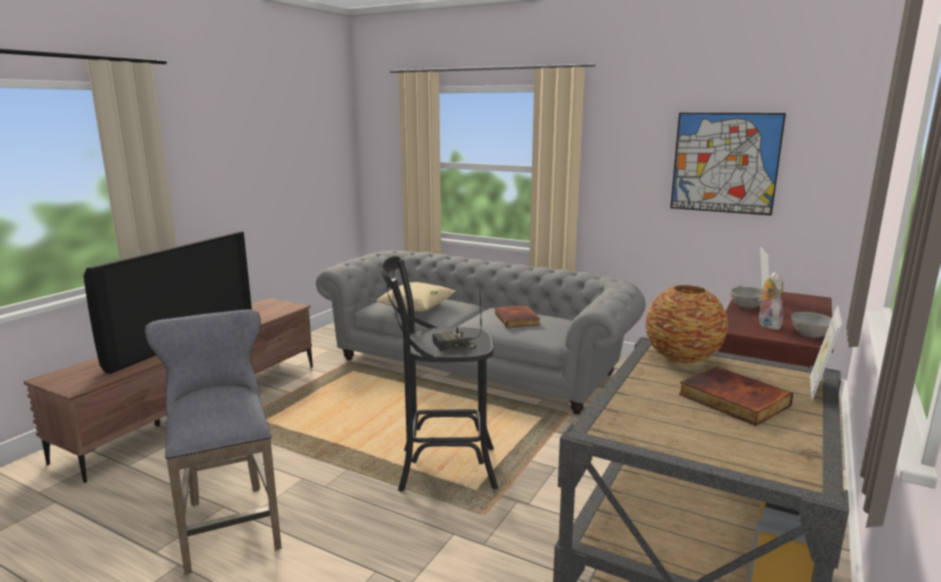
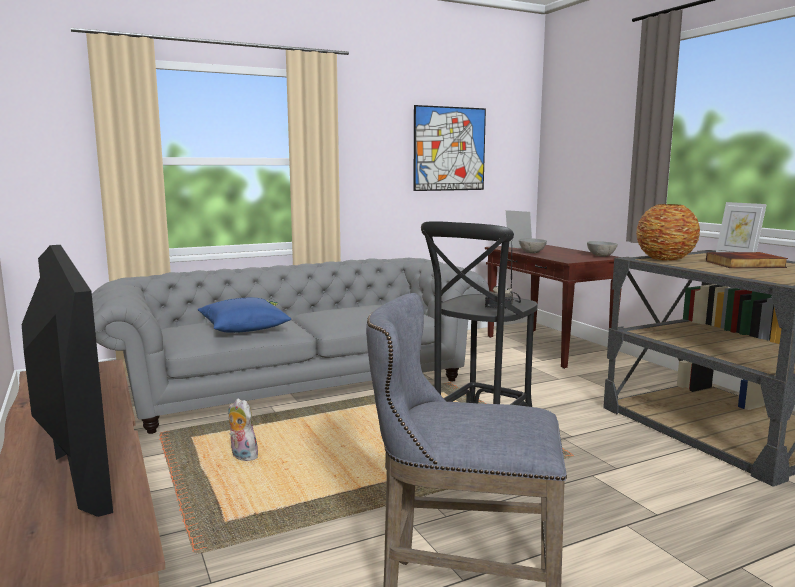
camera: 55 degrees left, 5 degrees down
beige pillow [376,282,456,311] -> blue pillow [198,298,291,333]
book [495,305,540,328] -> none
plush toy [758,272,783,330] -> plush toy moved to [228,398,258,461]

